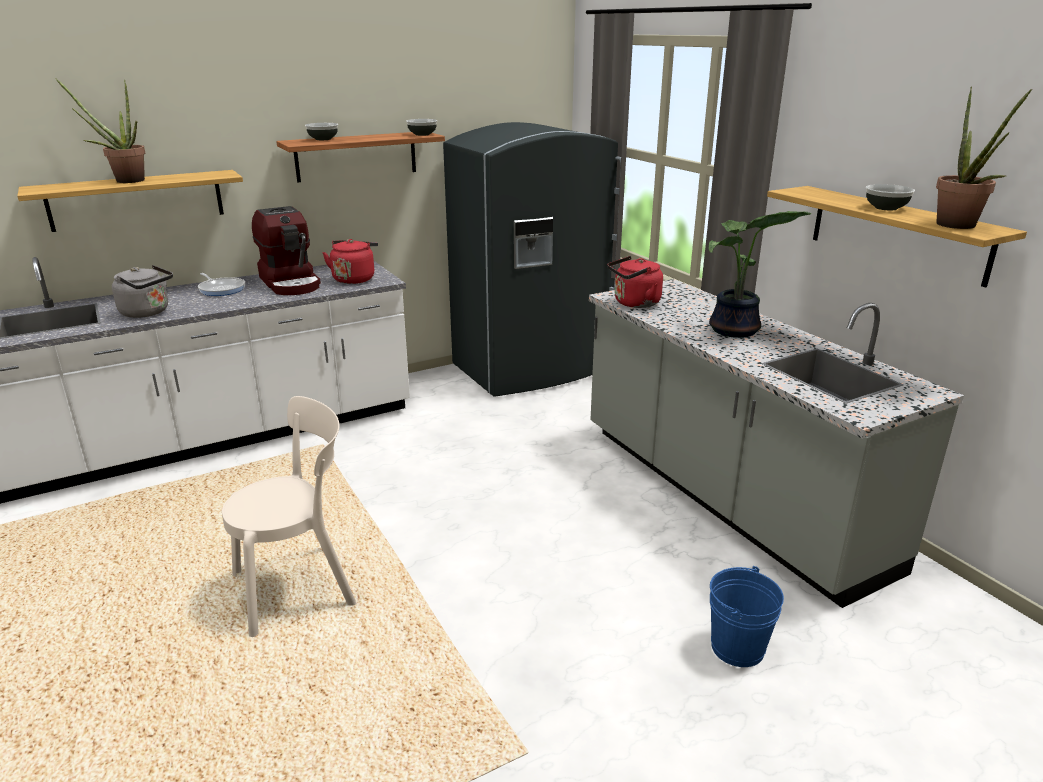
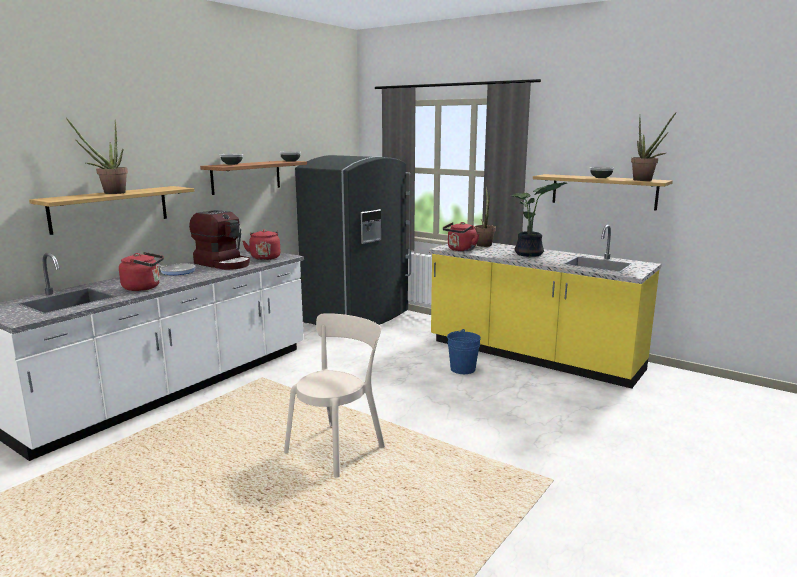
camera: 25 degrees left, 10 degrees down
grey kettle [112,265,173,318] -> red kettle [119,252,164,291]
grey counter [589,279,964,608] -> yellow counter [429,225,661,389]
blue bucket [710,566,784,667] -> blue bucket moved to [447,329,481,374]
none -> potted plant [474,187,496,247]

